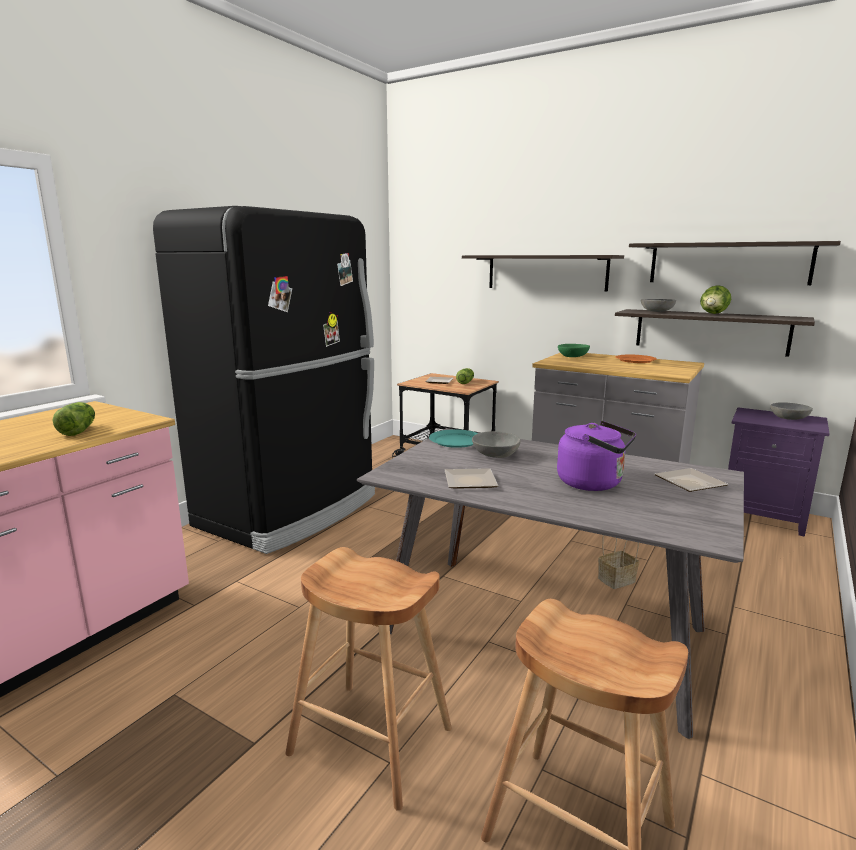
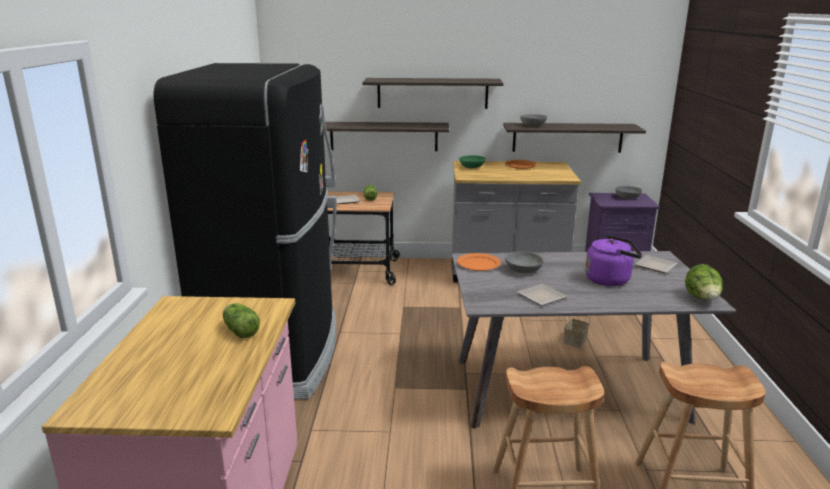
camera: 30 degrees left, 5 degrees up
turquoise plate [429,429,478,448] -> orange plate [457,253,501,271]
shelf [629,241,841,285] -> shelf moved to [325,122,449,151]
lettuce [700,285,731,314] -> lettuce moved to [685,264,723,300]

